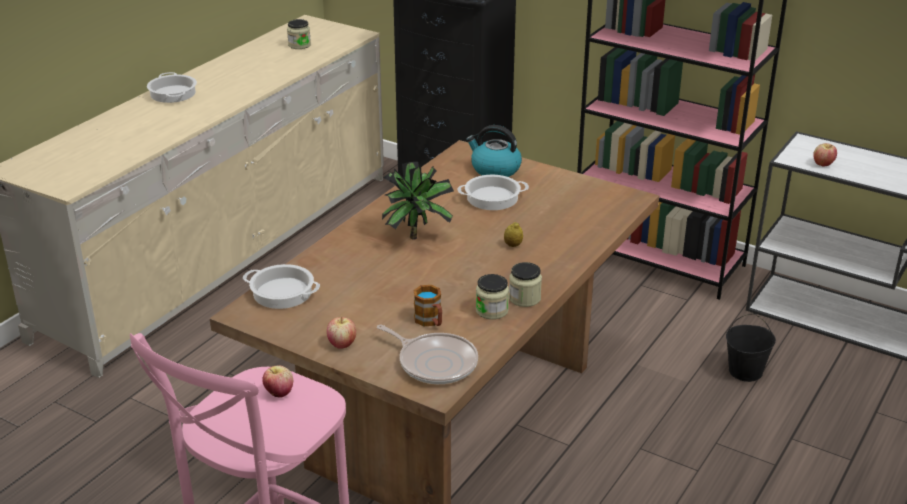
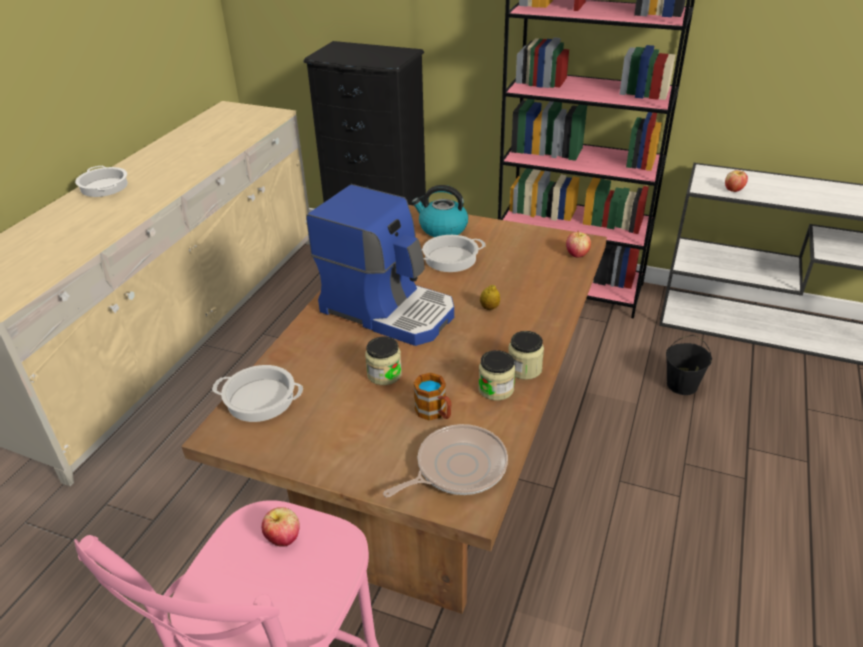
camera: 10 degrees left, 5 degrees up
jar [287,19,311,49] -> jar moved to [365,336,402,385]
apple [327,316,356,349] -> apple moved to [566,230,591,258]
frying pan [377,325,478,384] -> frying pan turned 60 degrees counterclockwise [383,424,508,497]
potted plant [382,162,454,239] -> coffee machine [306,184,454,346]

